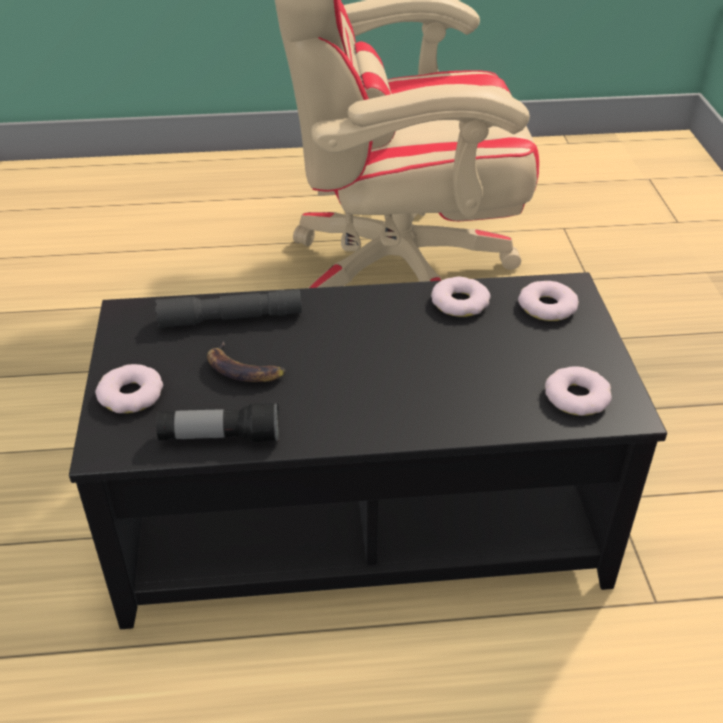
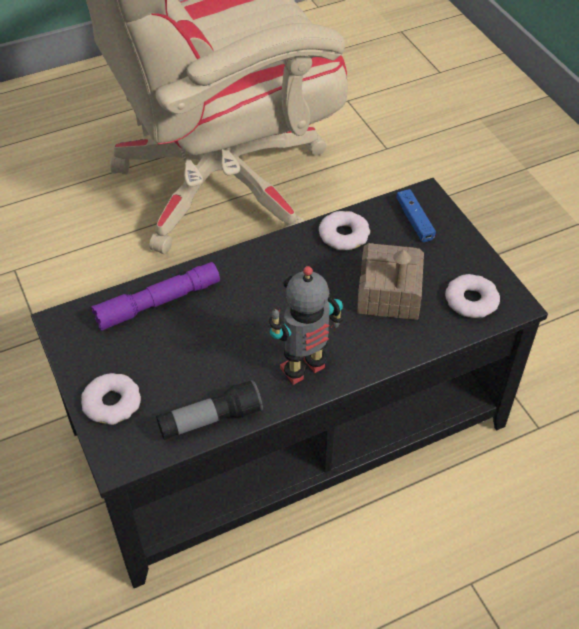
camera: 20 degrees left, 10 degrees up
grey flashlight [155,289,302,328] -> purple flashlight [91,262,220,331]
banana [207,341,286,382] -> none
donut [518,281,579,321] -> blue game controller [396,189,436,242]
none -> toy robot [269,266,343,385]
none -> toy house [357,243,424,320]

